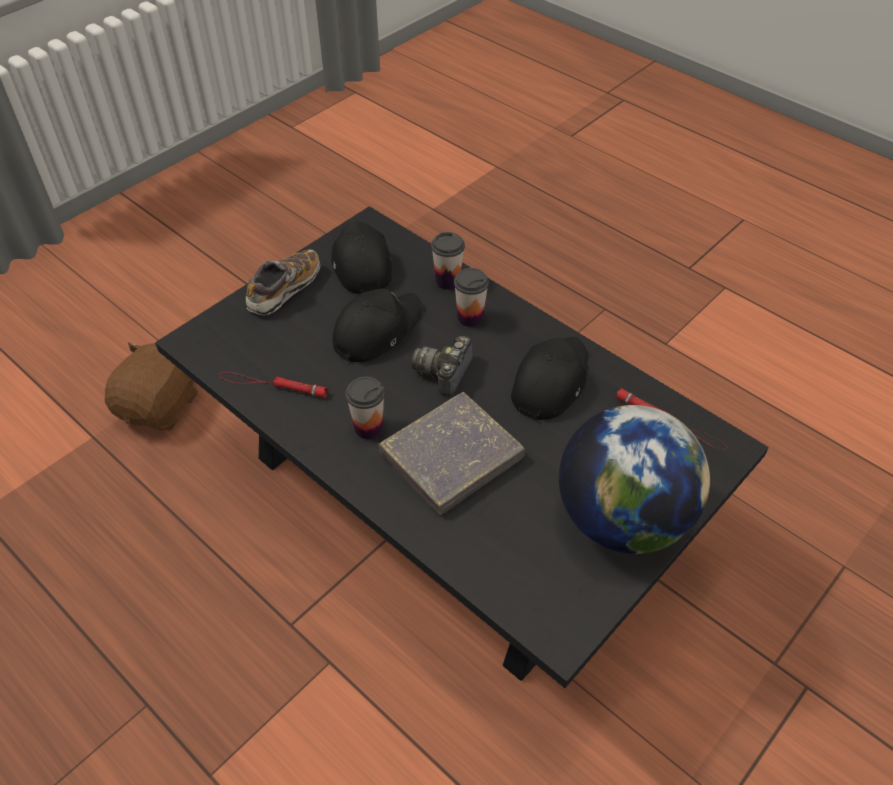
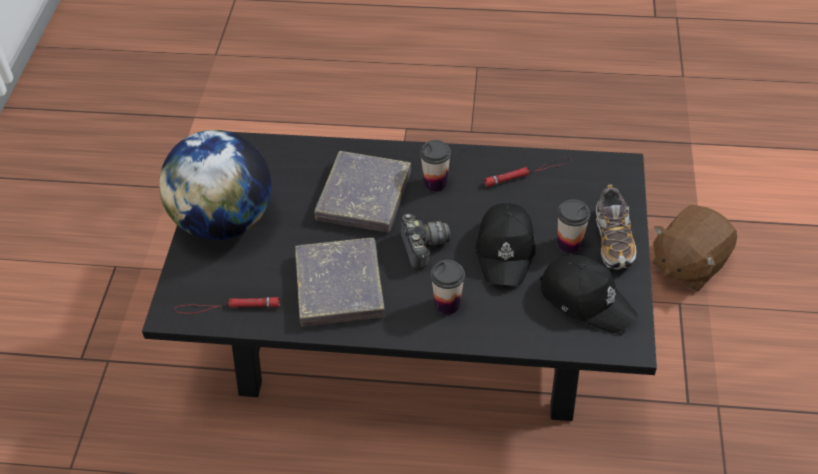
camera: 145 degrees right, 0 degrees up
brown plush toy [105,342,198,430] -> brown plush toy turned 60 degrees clockwise [653,205,737,291]
cup [431,232,465,290] -> cup moved to [557,199,591,253]
black cap [511,337,588,421] -> grey book [295,238,385,326]

